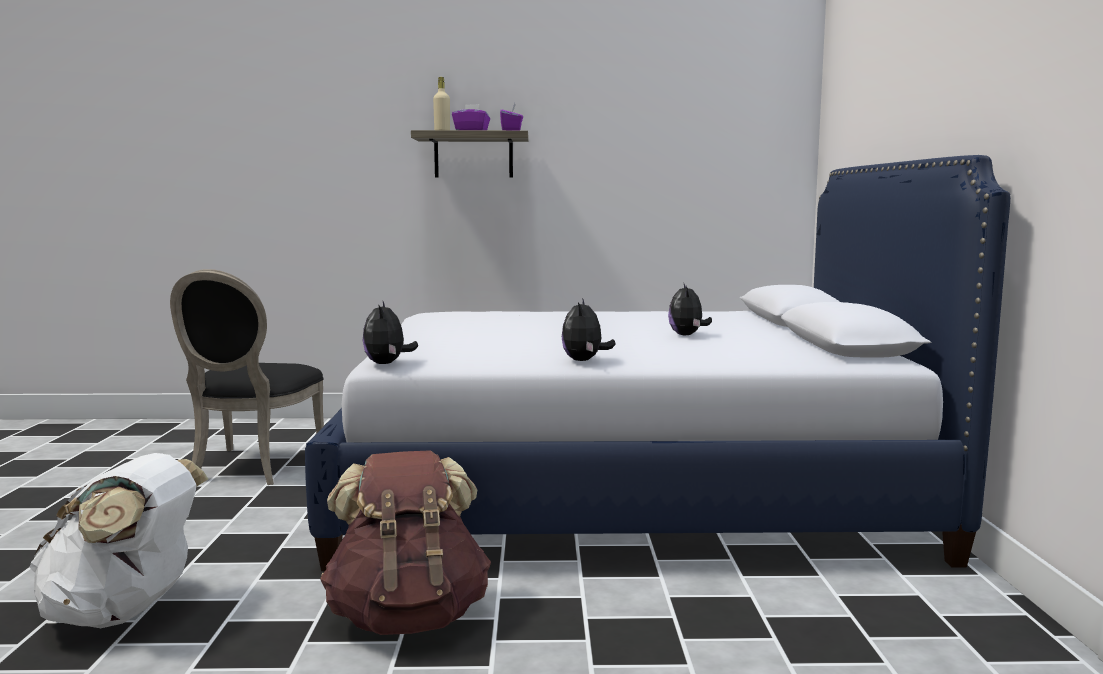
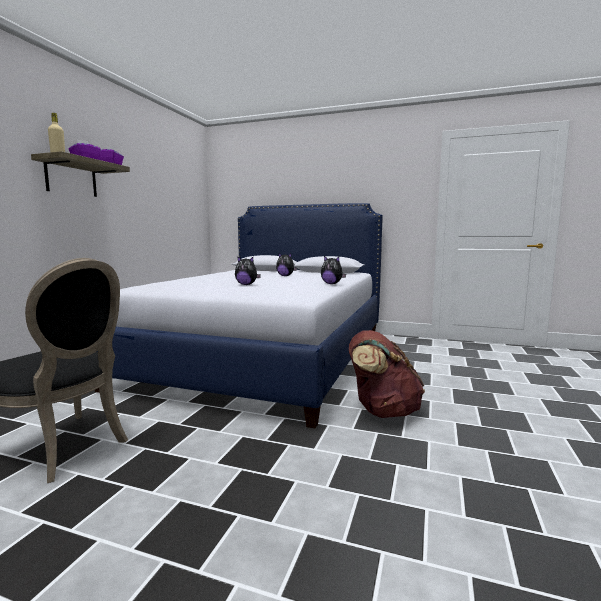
camera: 70 degrees left, 0 degrees up
white backpack [29,453,208,628] -> none
plush toy [363,301,418,364] -> plush toy moved to [235,256,261,285]

